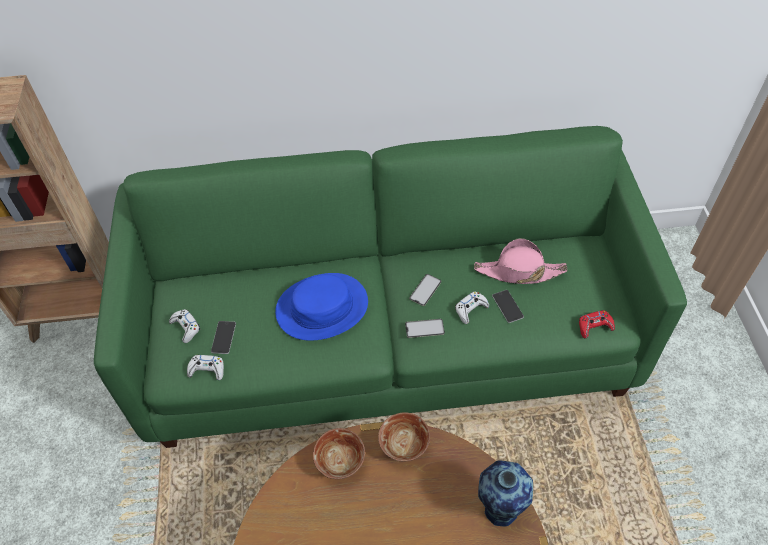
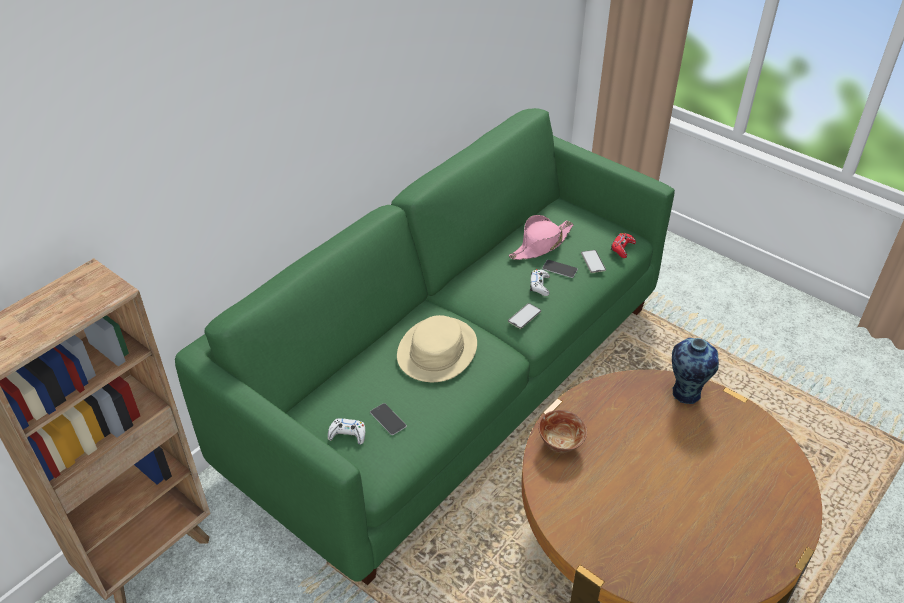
camera: 45 degrees left, 10 degrees down
white game controller [187,355,224,380] -> none
blue hat [275,273,368,341] -> beige hat [397,315,477,382]
bowl [378,412,430,461] -> none
phone [409,274,441,306] -> phone moved to [581,250,606,273]

